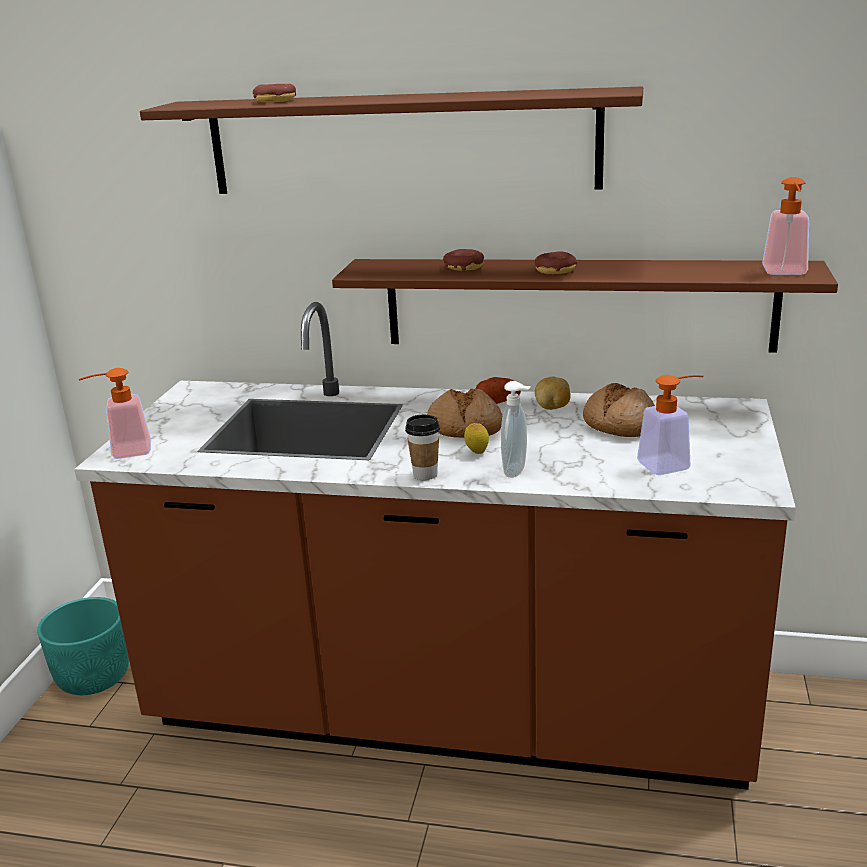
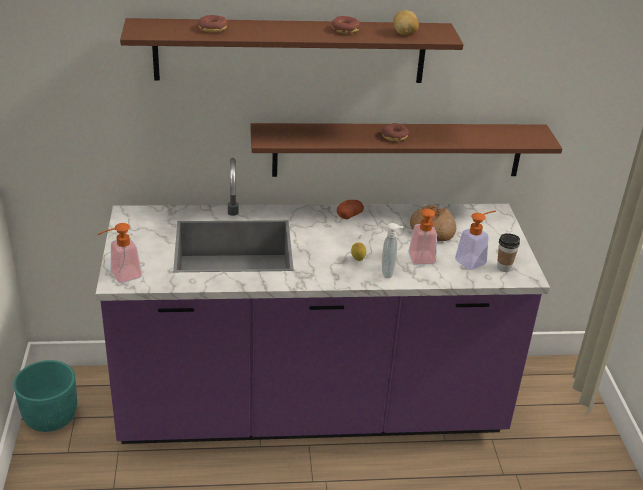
camera: 20 degrees left, 10 degrees up
brown counter [74,302,796,790] -> purple counter [96,158,550,444]
cup [405,415,440,480] -> cup moved to [497,233,520,272]
bread [427,388,502,438] -> none
donut [443,249,484,271] -> donut moved to [332,16,360,34]
potato [535,376,571,410] -> potato moved to [393,10,419,35]
soap dispenser [762,177,809,275] -> soap dispenser moved to [408,209,437,265]

